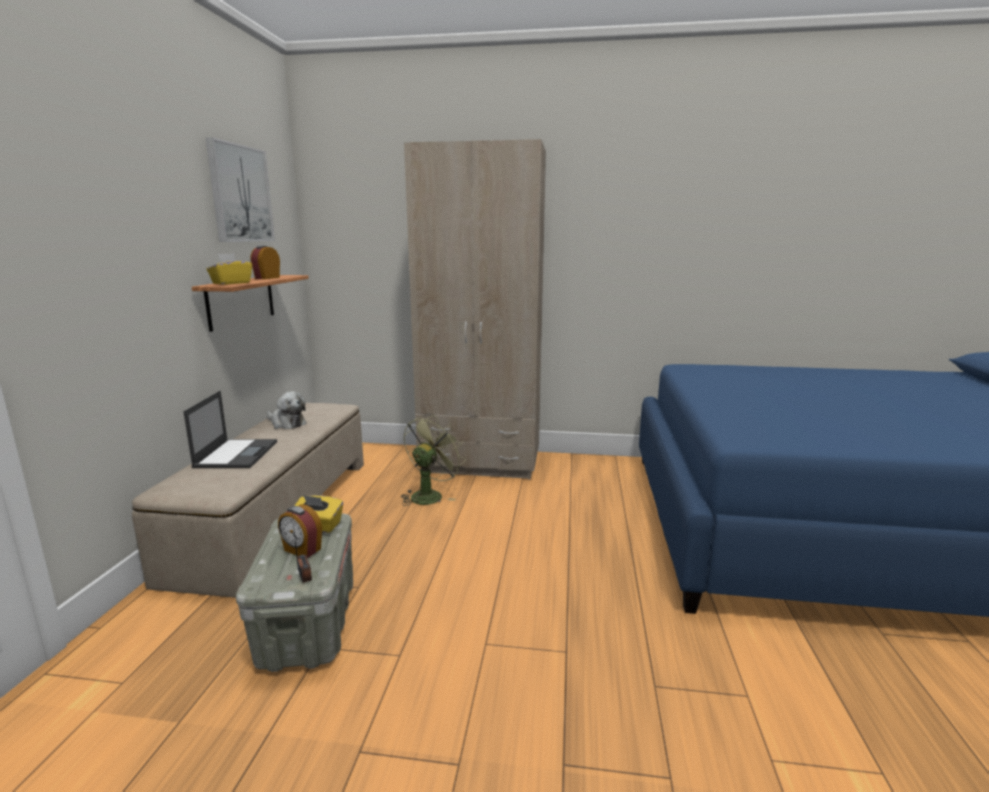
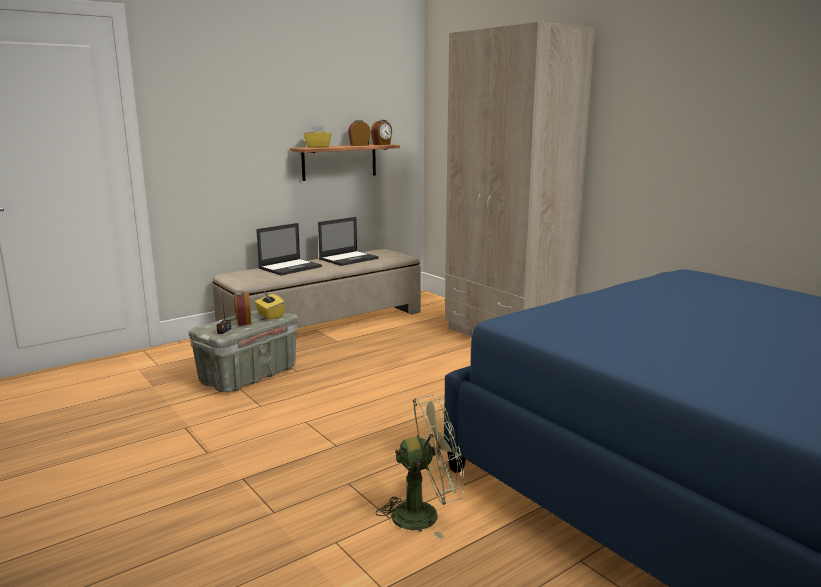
camera: 45 degrees right, 0 degrees up
picture [206,137,275,242] -> none
plush toy [267,391,307,429] -> laptop [318,217,379,266]
green fan [401,415,466,506] -> green fan moved to [376,395,465,540]
none -> alarm clock [371,120,392,145]

